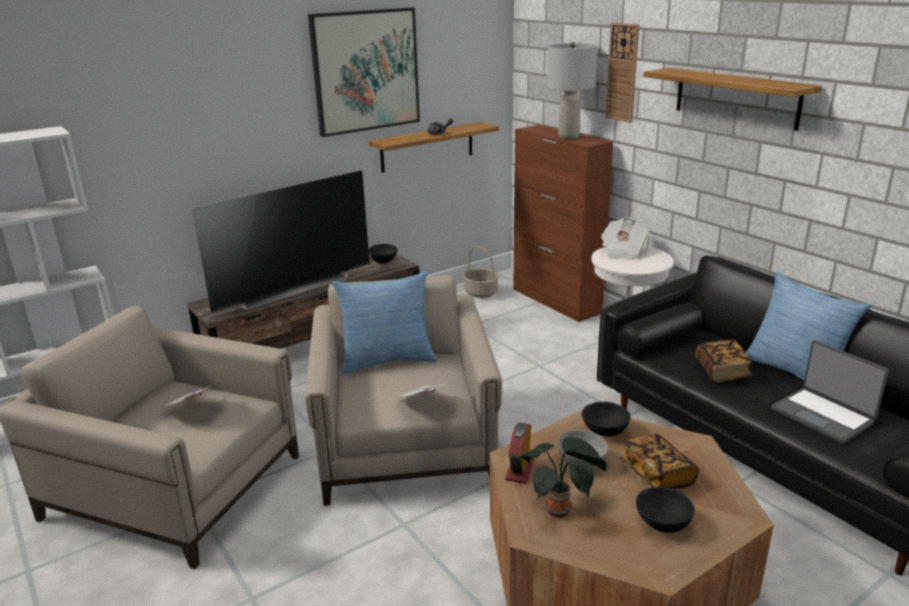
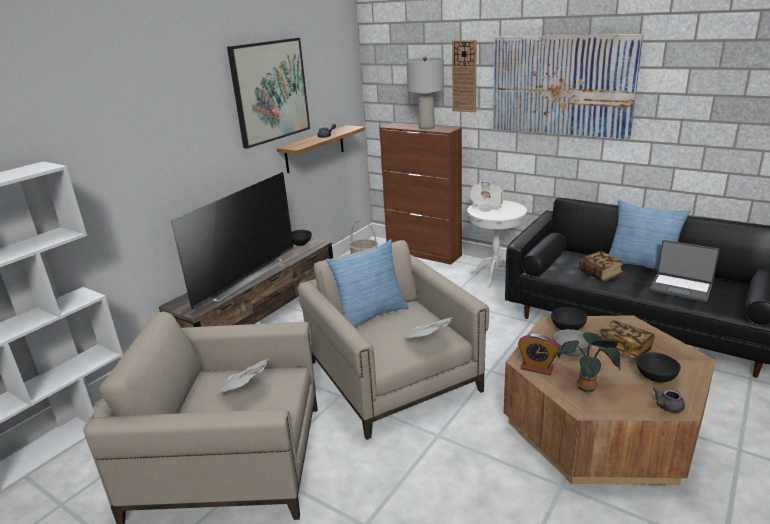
camera: 20 degrees left, 0 degrees up
alarm clock [505,423,534,483] -> alarm clock turned 60 degrees counterclockwise [518,334,559,375]
shelf [643,68,822,131] -> picture [493,34,644,139]
none -> grey teapot [653,387,685,413]

